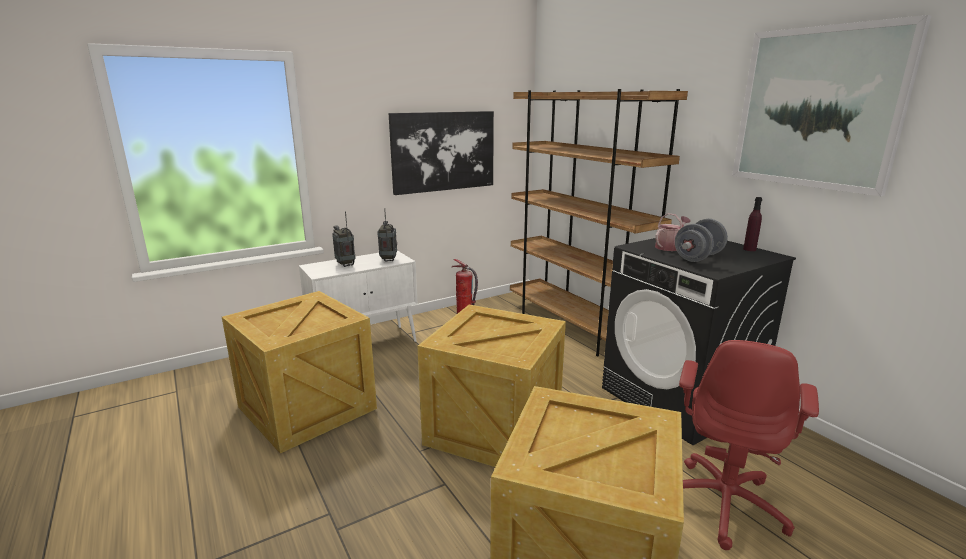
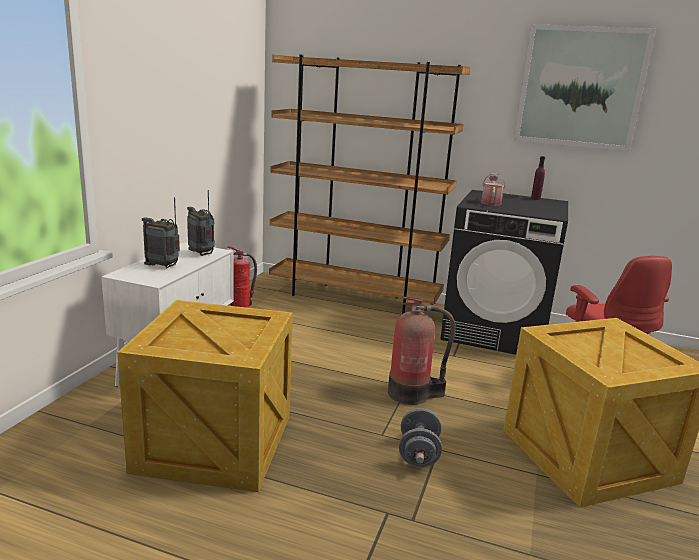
camera: 40 degrees left, 0 degrees up
picture [389,111,494,195] -> none
crate [417,305,566,467] -> fire extinguisher [388,297,456,405]
grey dumbbell [675,219,728,262] -> grey dumbbell moved to [399,408,442,467]

